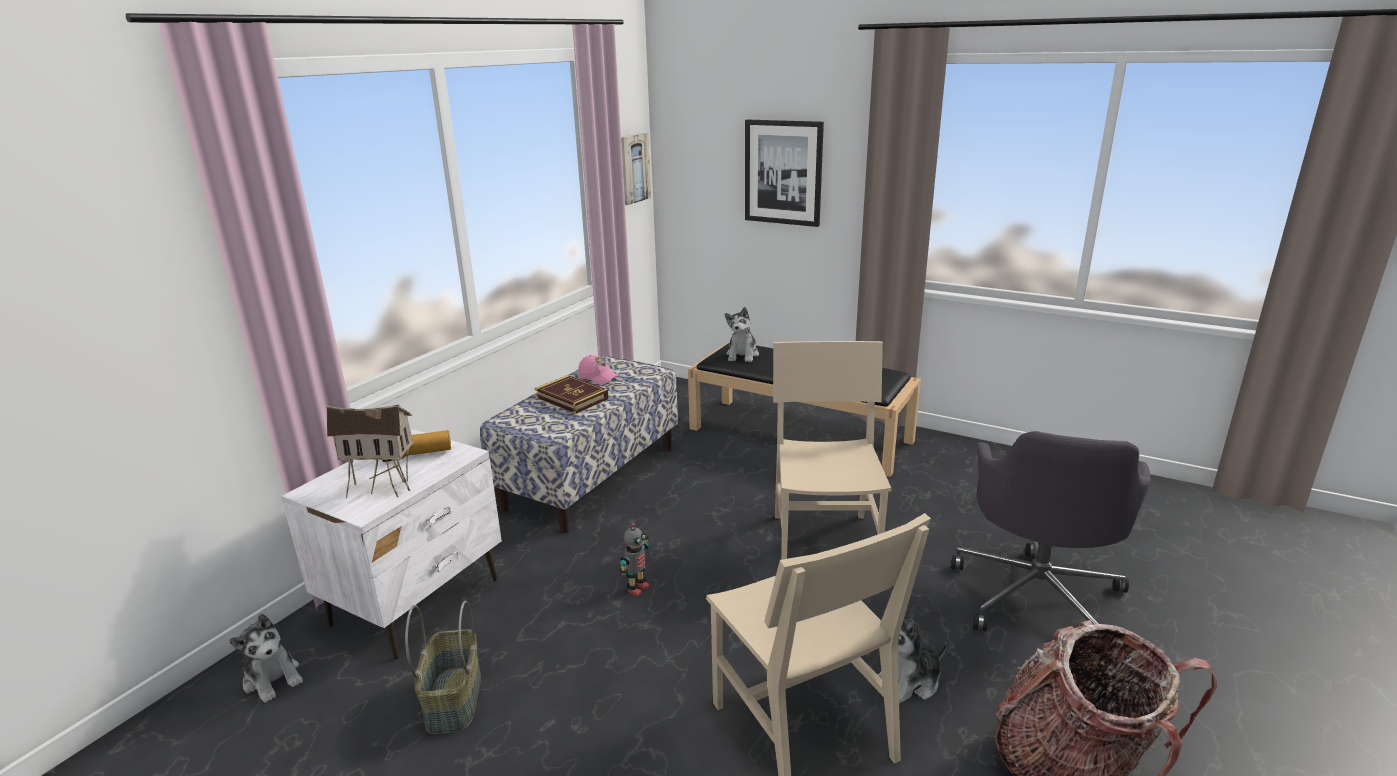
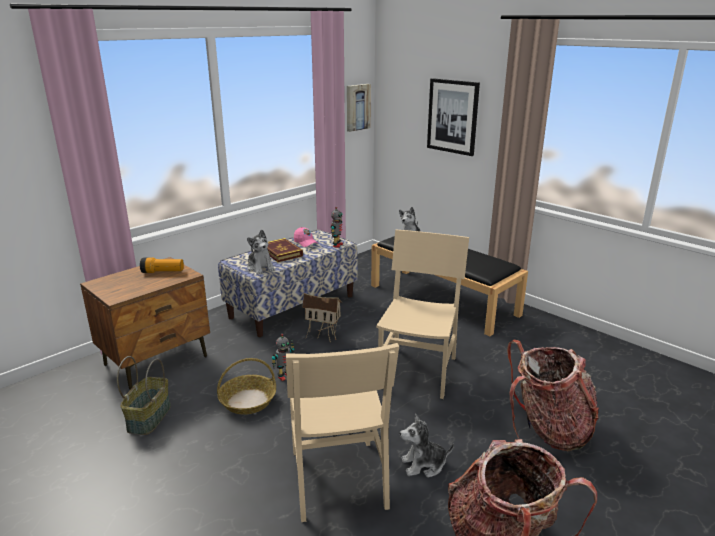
camera: 15 degrees right, 0 degrees up
plush toy [229,614,303,703] -> plush toy moved to [247,230,275,275]
white nightstand [281,429,502,660] -> brown nightstand [80,257,210,390]
toy house [326,405,414,498] -> toy house moved to [302,293,342,342]
grey office chair [951,431,1151,631] -> backpack [507,340,599,451]
none -> basket [217,358,276,415]
none -> toy robot [331,207,343,248]

